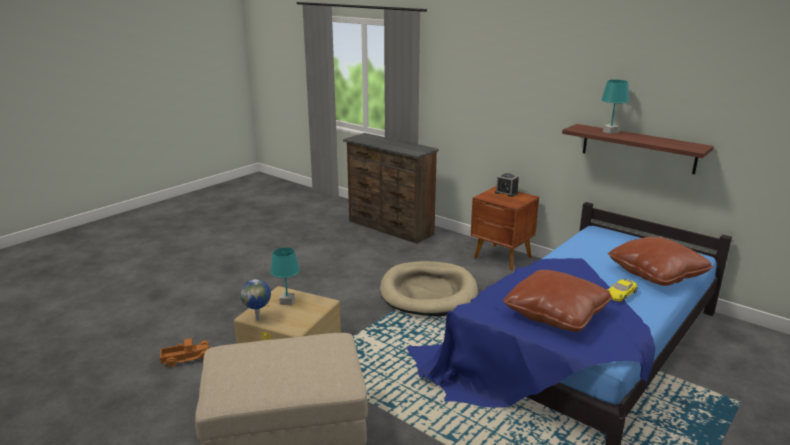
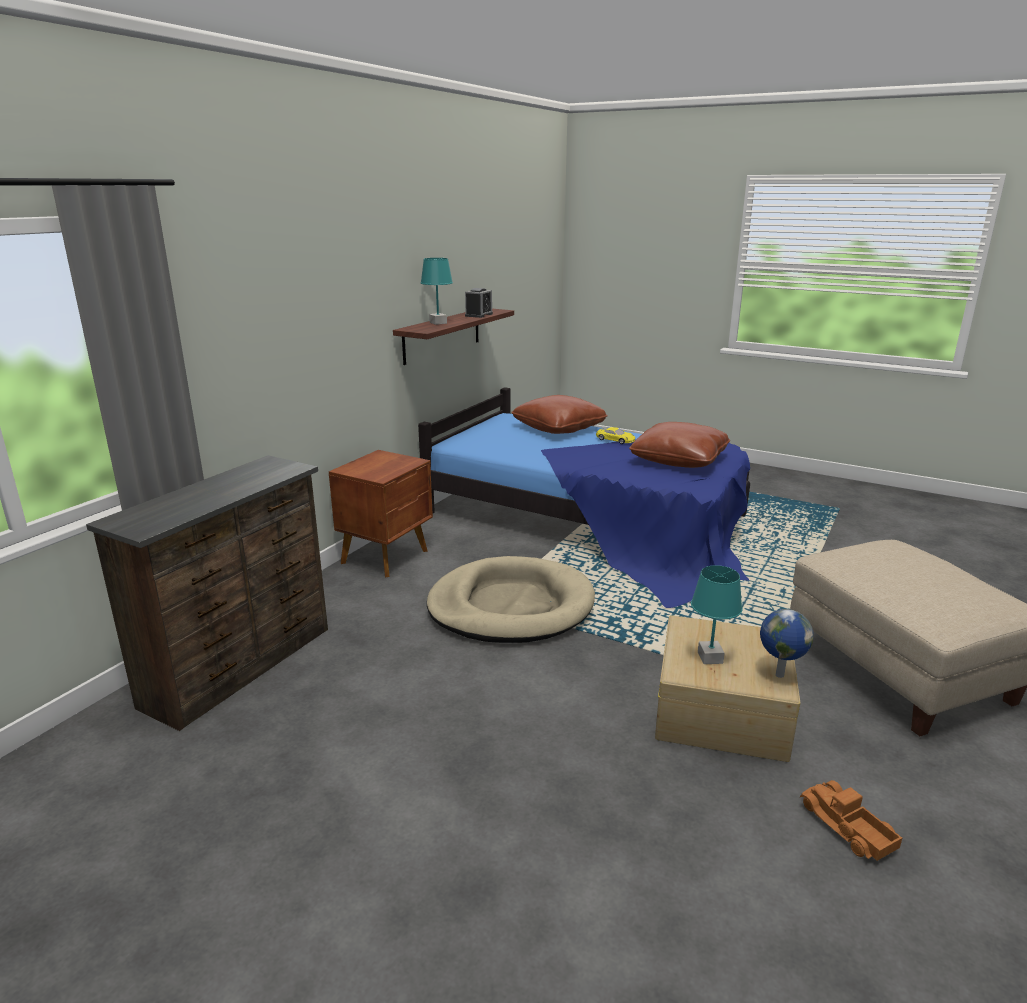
camera: 100 degrees left, 0 degrees up
alarm clock [495,173,519,197] -> alarm clock moved to [465,288,493,318]

